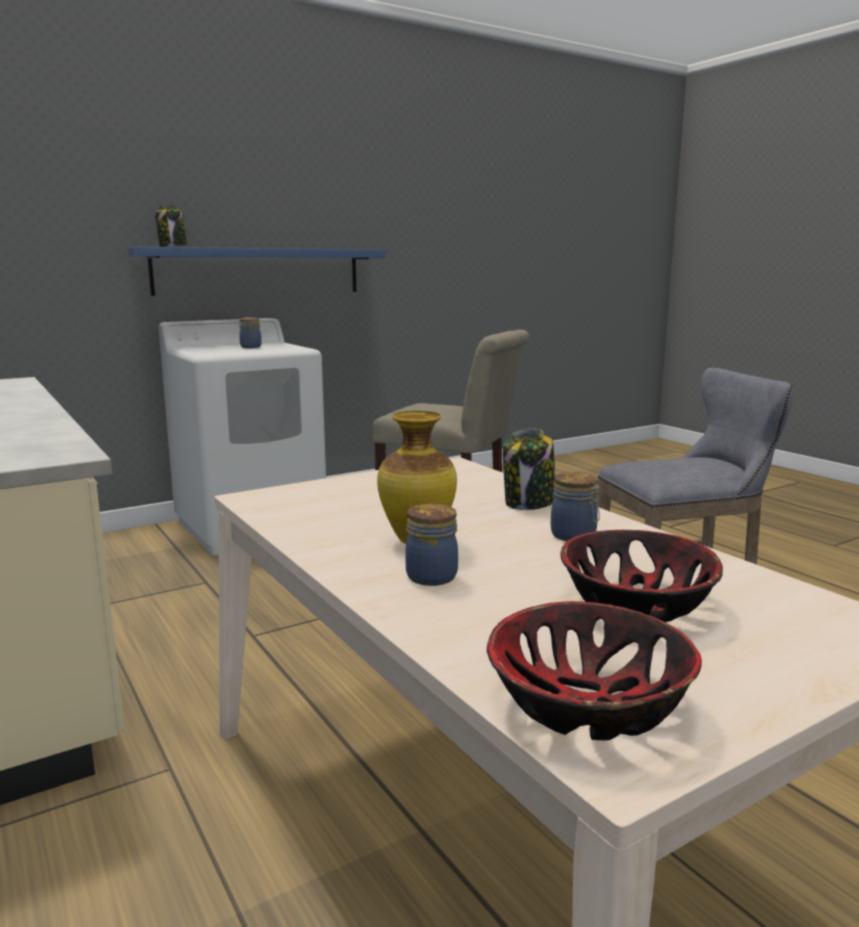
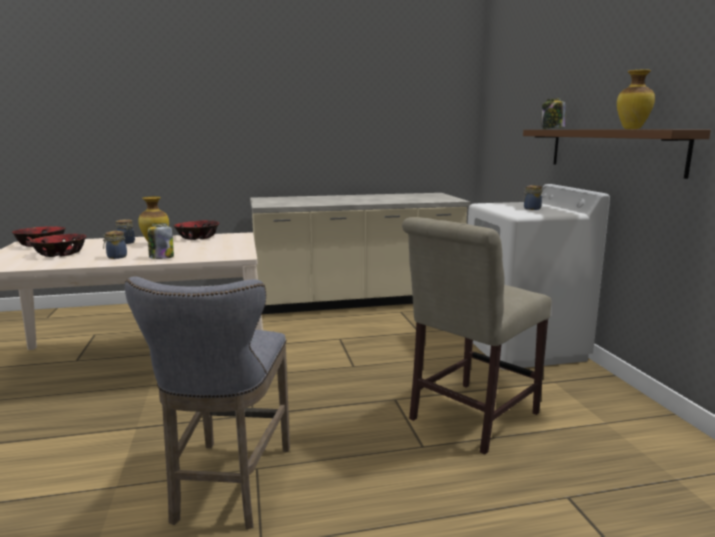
camera: 110 degrees right, 0 degrees up
blue shelf [128,247,386,296] -> brown shelf [523,130,711,179]
none -> bowl [174,220,220,240]
none -> vase [617,69,655,129]

